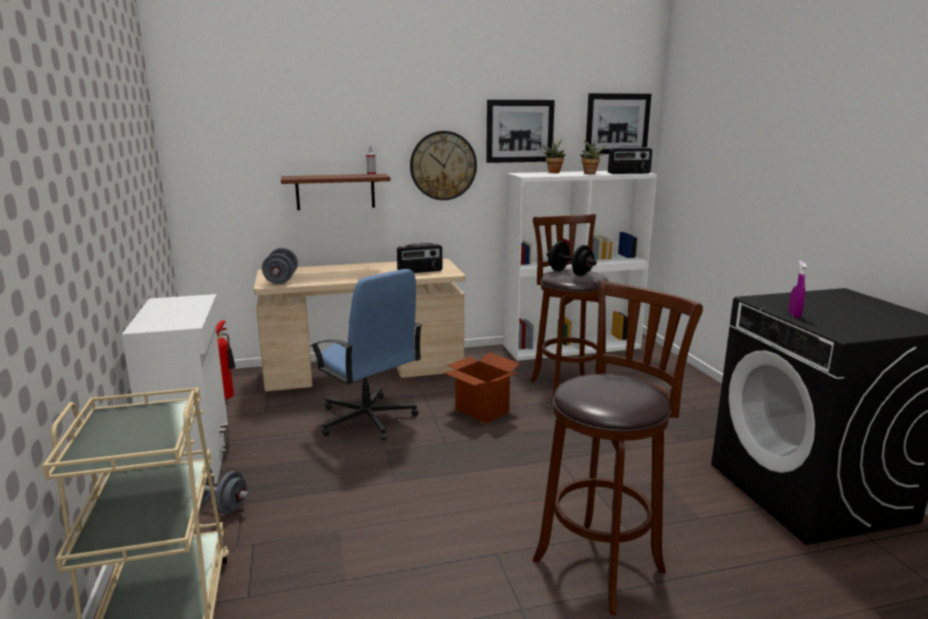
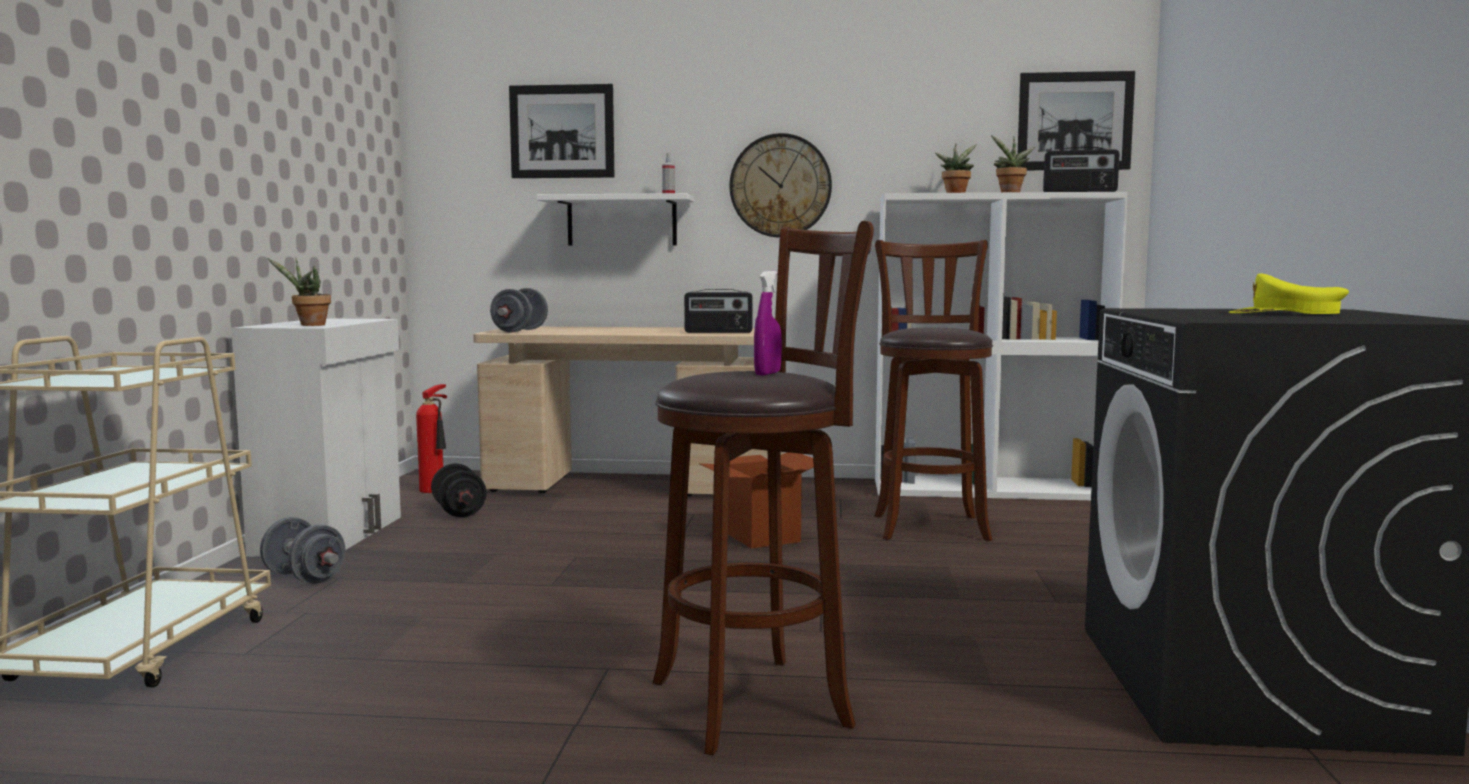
camera: 20 degrees right, 10 degrees down
brown shelf [281,174,391,210] -> white shelf [536,193,694,246]
blue office chair [310,269,422,441] -> none
picture [486,100,555,163] -> picture moved to [509,84,614,178]
black dumbbell [547,241,597,276] -> black dumbbell moved to [431,463,486,517]
purple spray bottle [789,261,807,318] -> purple spray bottle moved to [754,271,782,376]
none -> potted plant [268,258,331,326]
none -> yellow cap [1229,273,1349,314]

